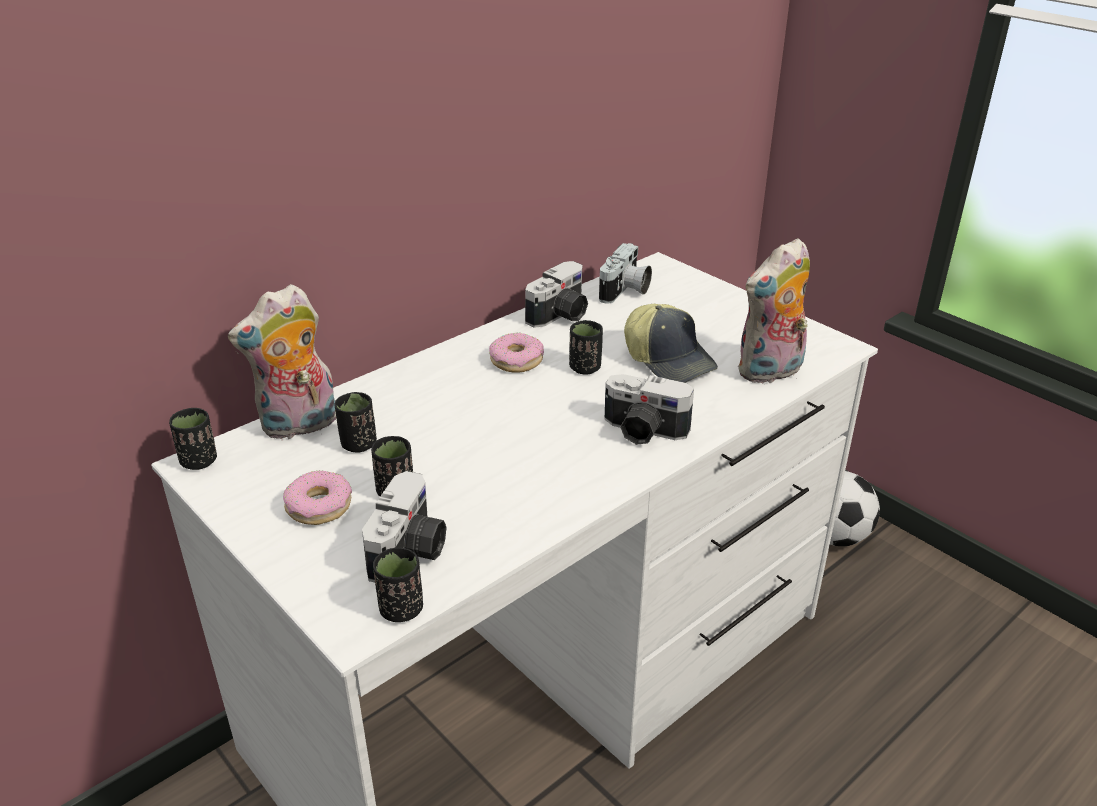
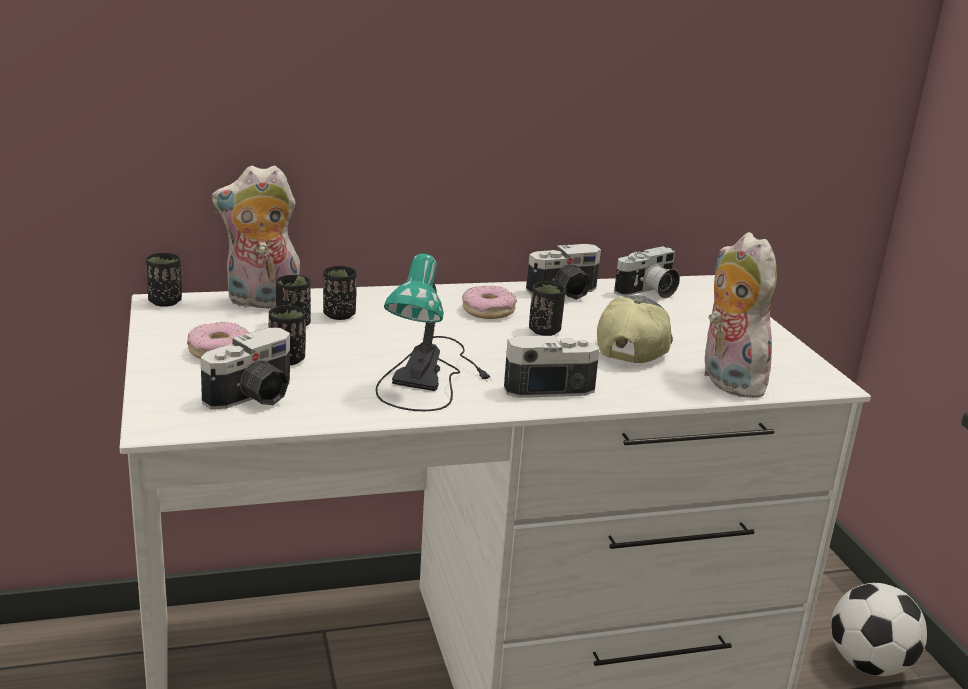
camera: 25 degrees right, 10 degrees down
black cup [373,547,423,622] -> black cup moved to [323,266,357,320]
camera [605,374,694,445] -> camera turned 120 degrees clockwise [504,336,599,398]
cap [624,304,718,383] -> cap turned 150 degrees counterclockwise [597,295,673,363]
plush toy [738,238,810,385] -> plush toy turned 75 degrees clockwise [704,232,777,398]
none -> table lamp [376,253,492,411]

